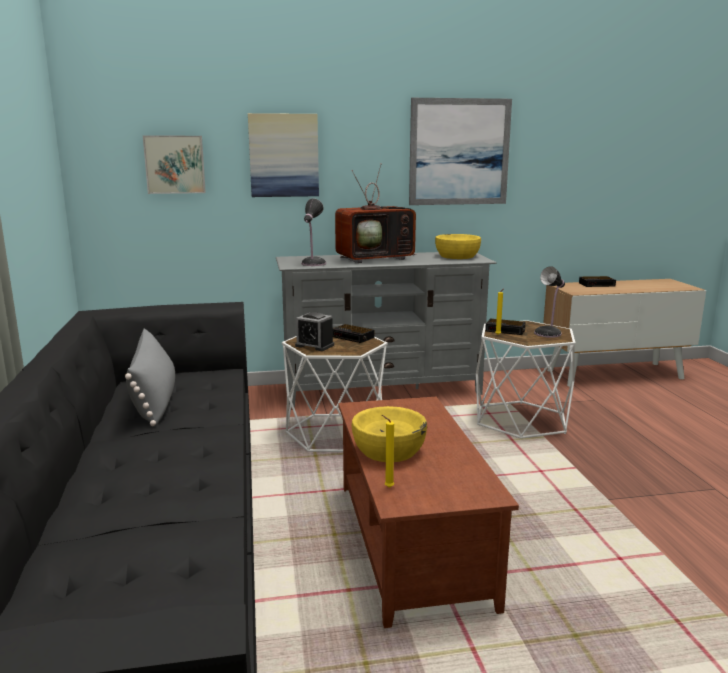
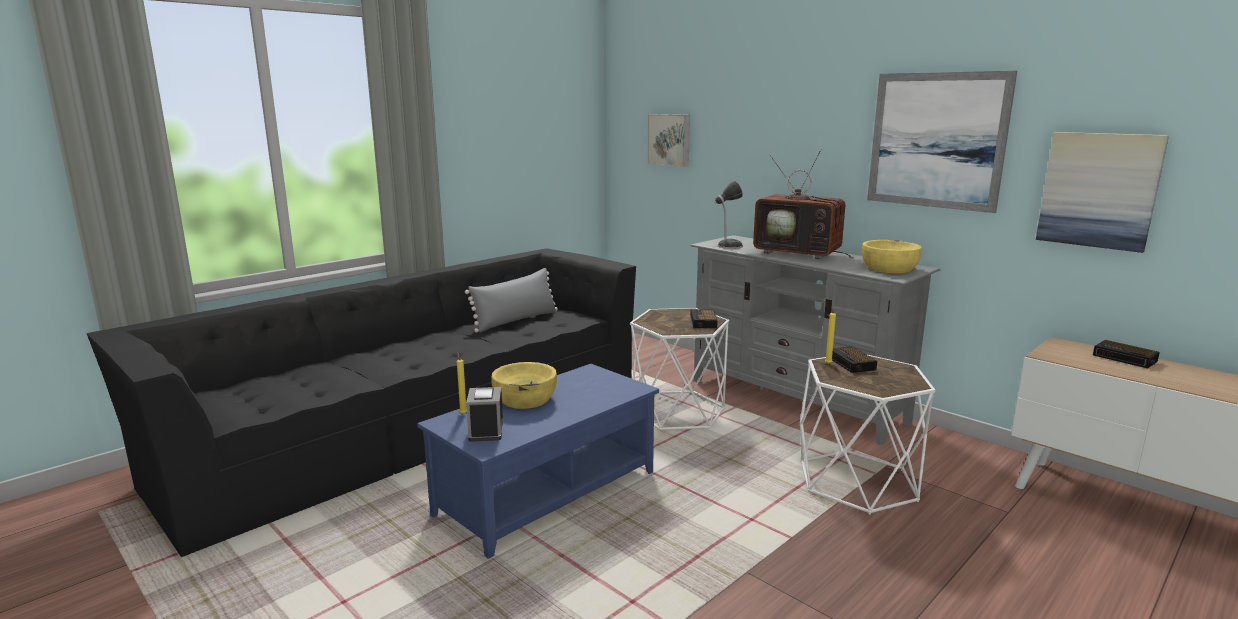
camera: 55 degrees right, 0 degrees up
picture [248,113,319,197] -> picture moved to [1036,132,1169,253]
alarm clock [295,312,334,351] -> alarm clock moved to [466,387,503,442]
brown coffee table [338,397,519,628] -> blue coffee table [417,364,659,559]
table lamp [534,266,565,338] -> none

